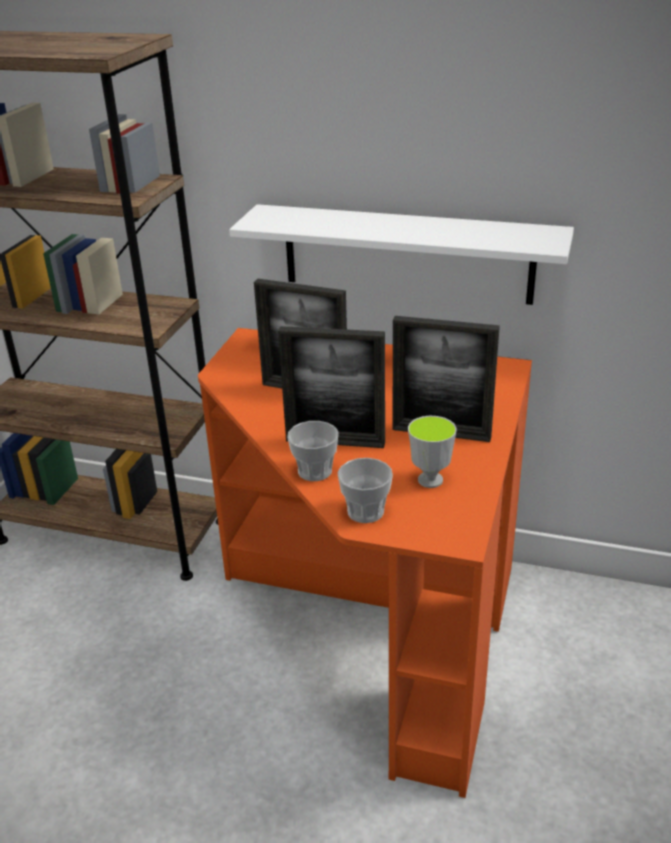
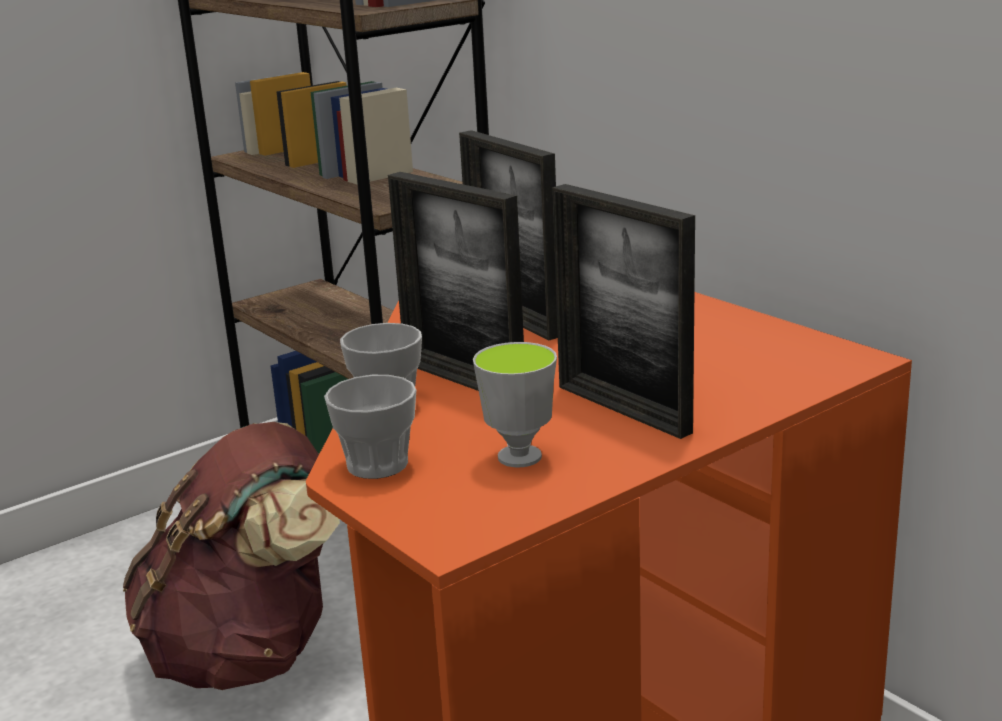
camera: 35 degrees right, 10 degrees down
white shelf [229,204,574,305] -> none
none -> brown backpack [123,422,340,690]

